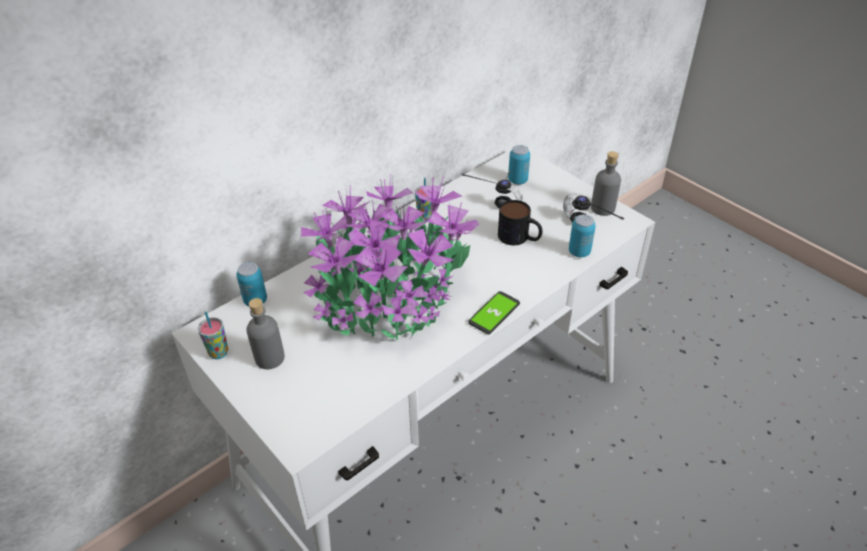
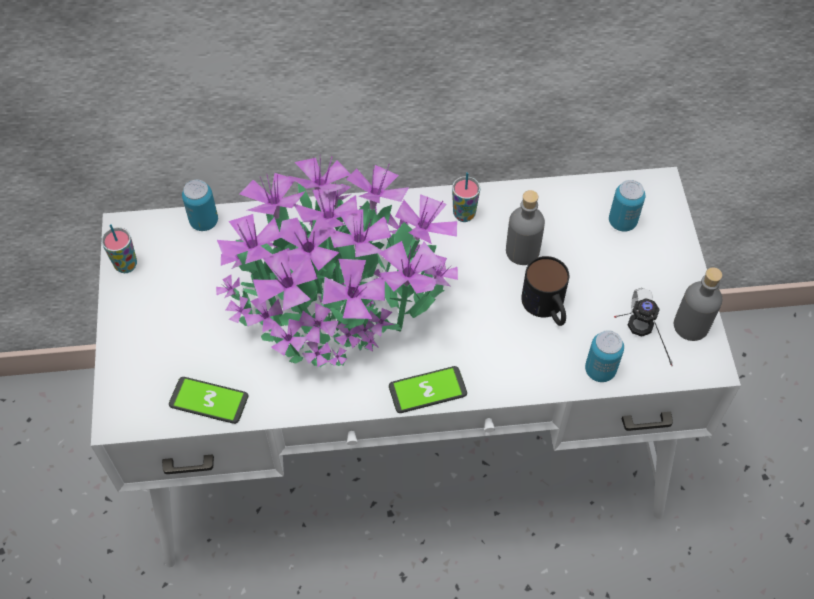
camera: 35 degrees right, 15 degrees up
grey bottle [246,298,285,369] -> grey bottle moved to [506,190,545,265]
headphones [461,171,522,208] -> none
none -> phone [169,377,248,424]

